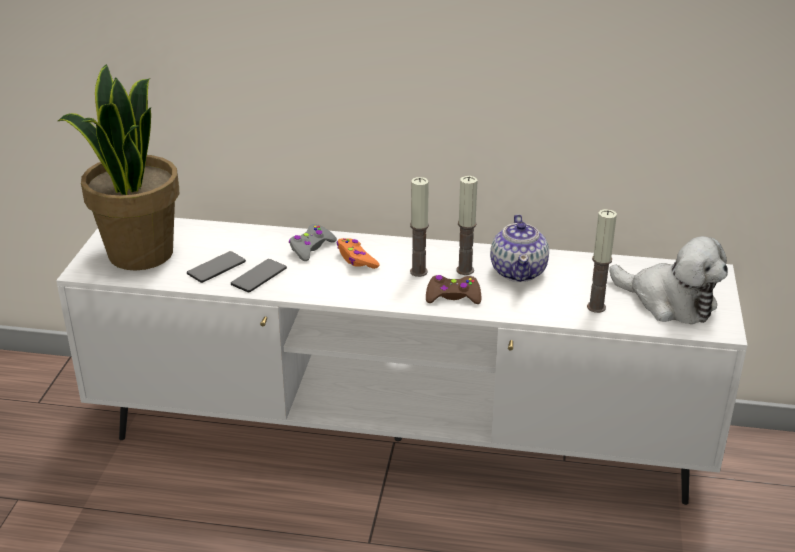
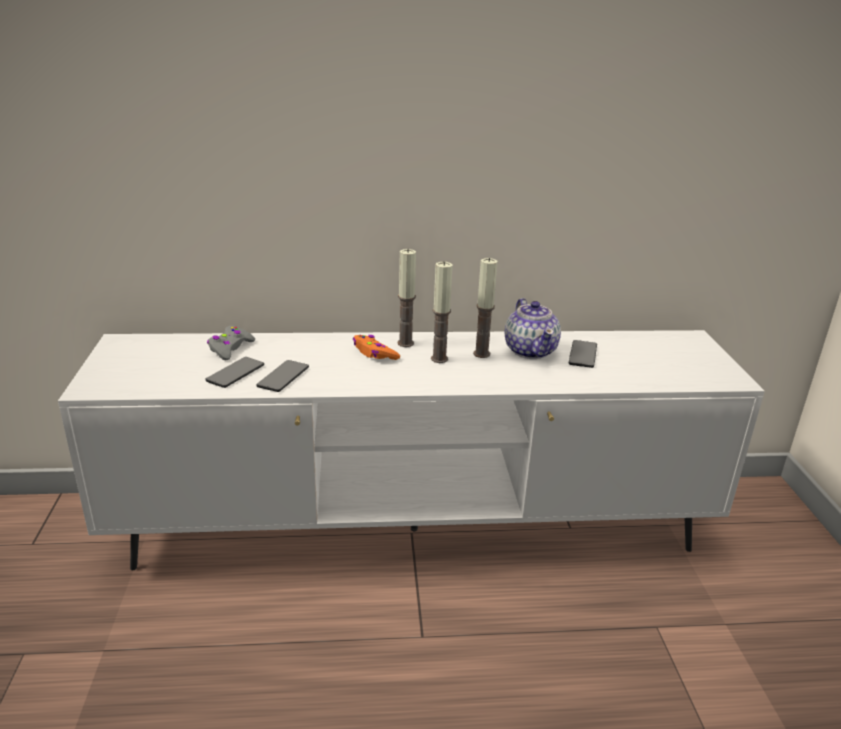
camera: 15 degrees left, 5 degrees down
potted plant [58,64,179,271] -> none
grey game controller [289,224,337,261] -> grey game controller moved to [207,325,255,360]
brown game controller [426,275,481,304] -> none
candle [587,209,617,313] -> candle moved to [397,249,416,347]
plush toy [610,236,728,324] -> none
none -> phone [569,340,597,368]

